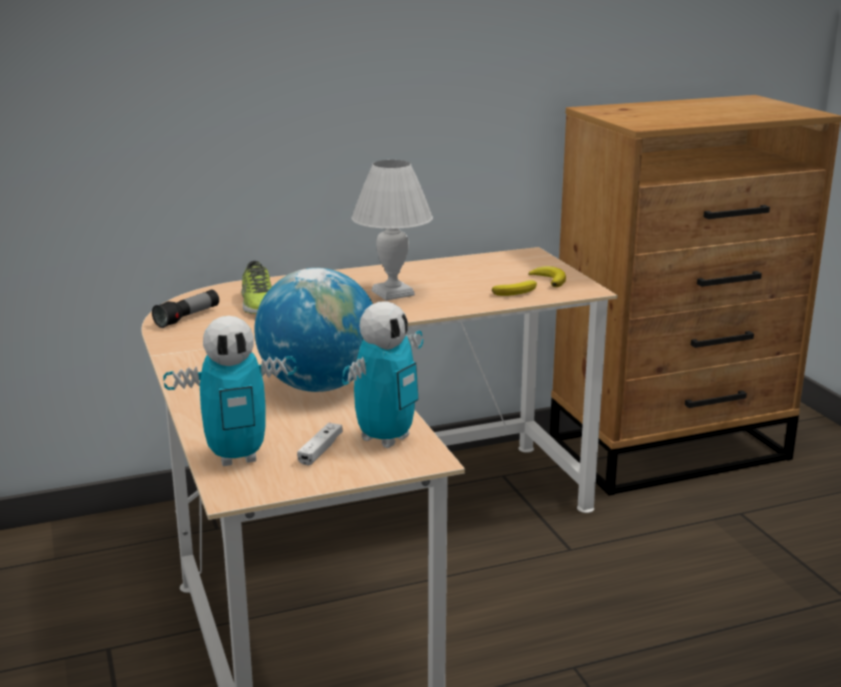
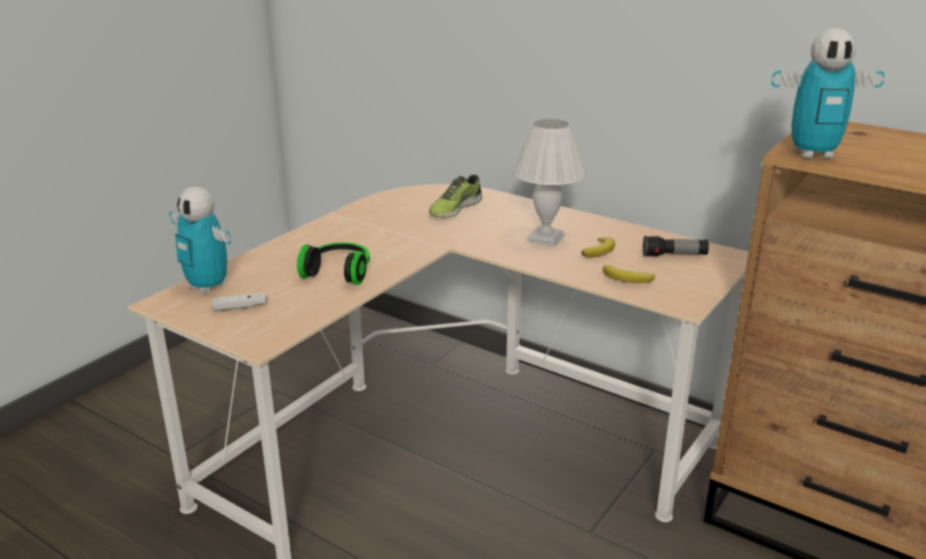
camera: 55 degrees right, 5 degrees up
flashlight [152,290,219,328] -> flashlight moved to [643,236,709,256]
globe [255,268,373,392] -> headphones [297,242,370,285]
toy robot [342,302,423,448] -> toy robot moved to [771,28,884,159]
banana [528,266,566,287] -> banana moved to [582,237,615,258]

